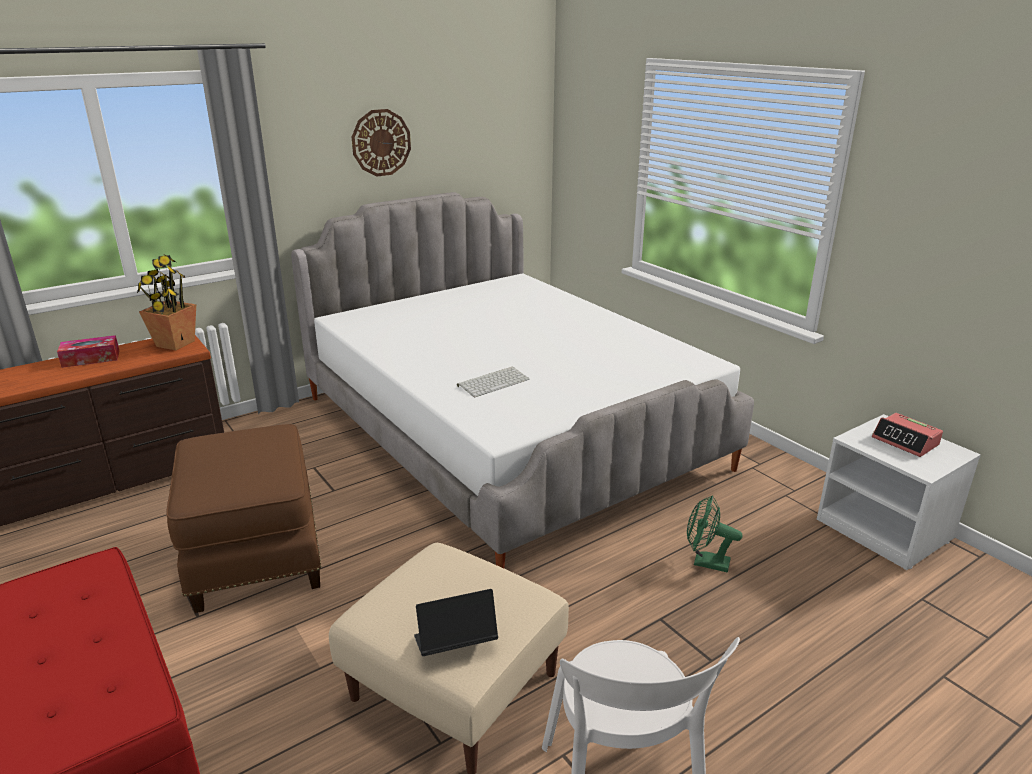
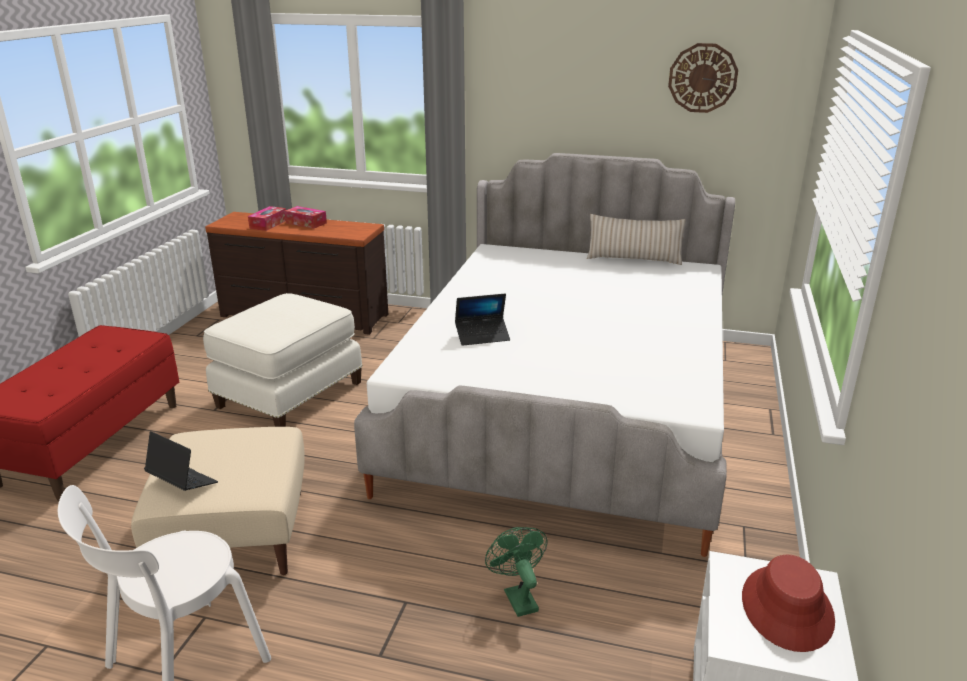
camera: 50 degrees right, 0 degrees up
potted plant [137,254,196,350] -> none
brown ottoman [166,424,321,613] -> white ottoman [203,293,362,427]
wall clock [352,109,411,176] -> wall clock moved to [668,43,738,113]
keyboard [457,367,529,397] -> laptop [455,294,510,346]
alarm clock [872,413,943,457] -> red hat [742,555,835,652]
none -> tissue box [248,206,286,231]
none -> beige pillow [587,214,686,265]

